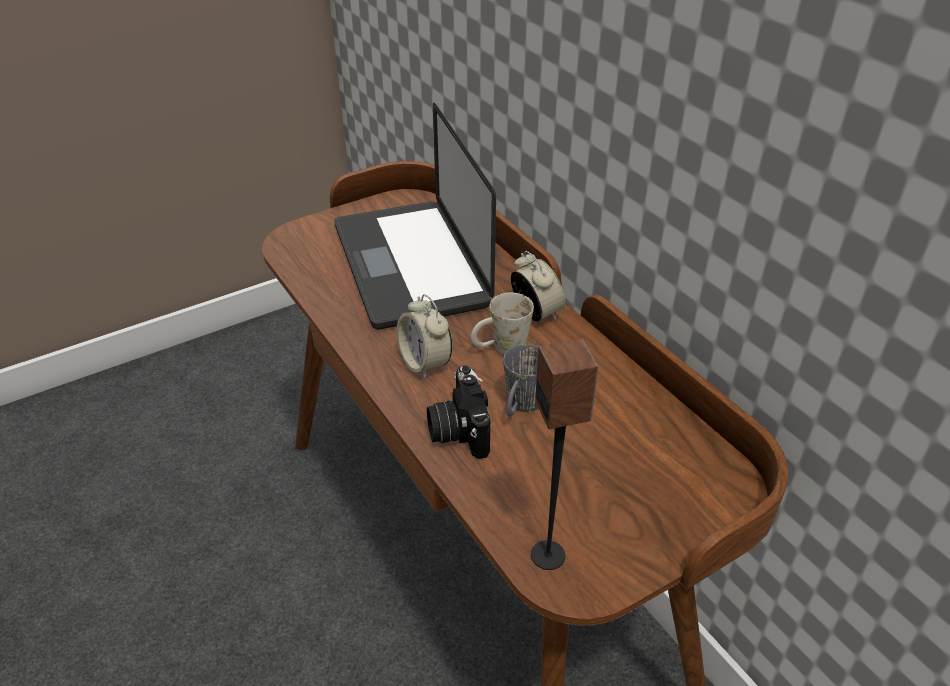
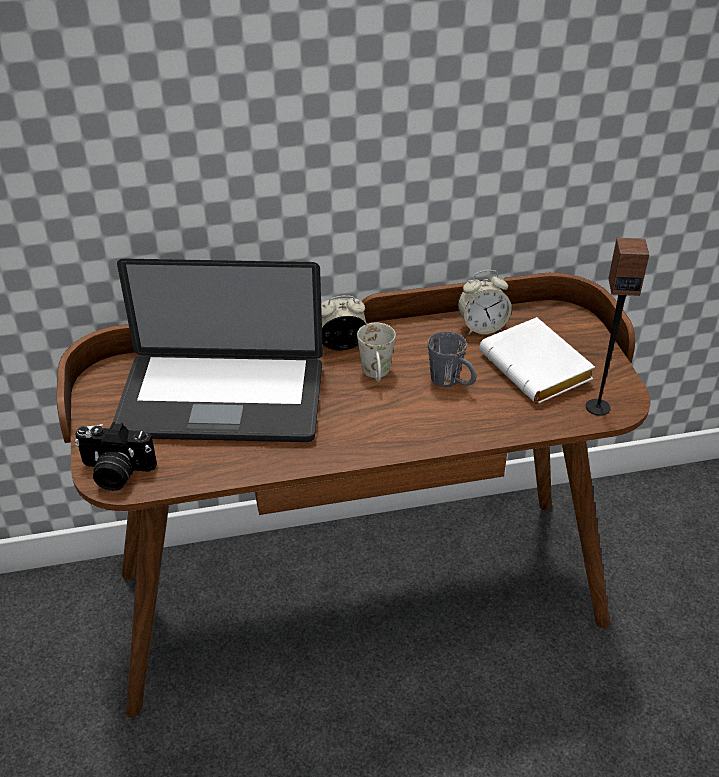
camera: 70 degrees left, 0 degrees up
alarm clock [397,294,452,379] -> alarm clock moved to [458,270,512,335]
camera [427,365,490,459] -> camera moved to [75,422,157,491]
none -> white book [479,317,595,404]

